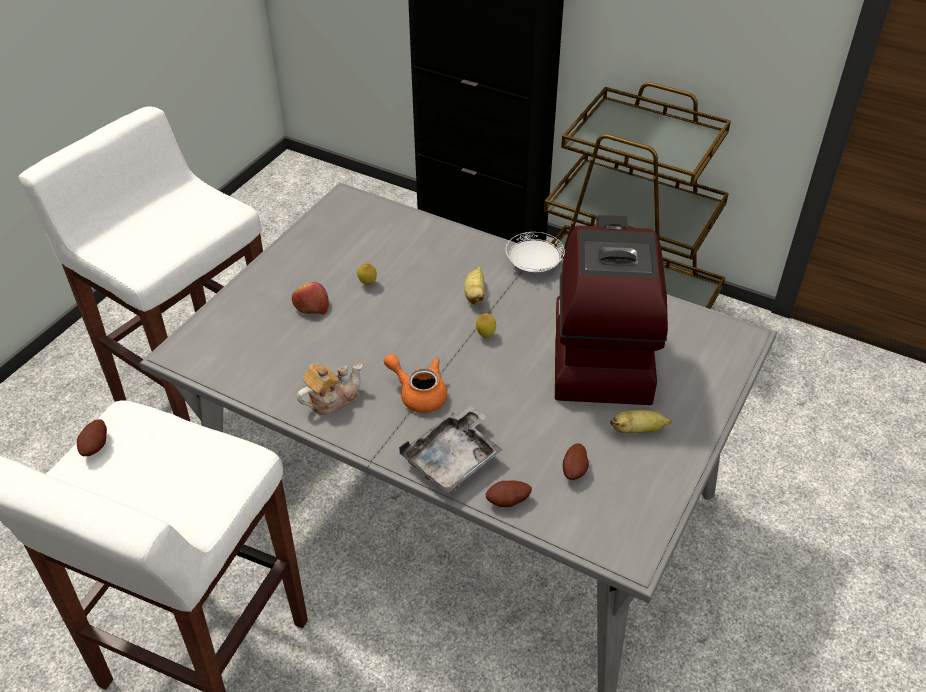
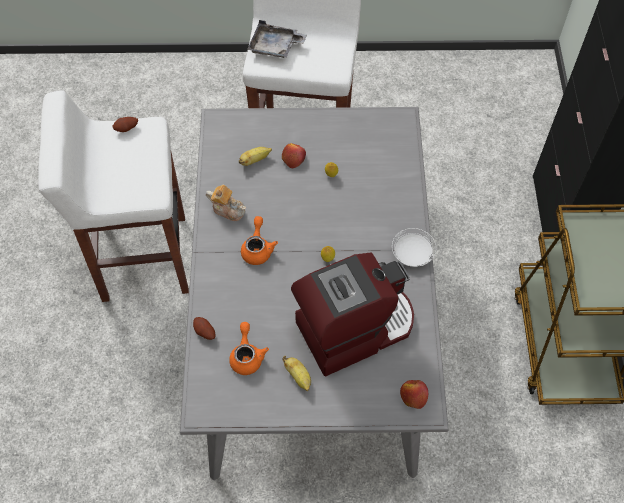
camera: 60 degrees right, 15 degrees up
grey tray [399,405,503,493] -> grey tray moved to [247,20,307,58]
banana [464,266,485,305] -> banana moved to [239,147,272,166]
potato [563,443,589,480] -> orange teapot [229,322,269,375]
none -> apple [400,380,428,409]

